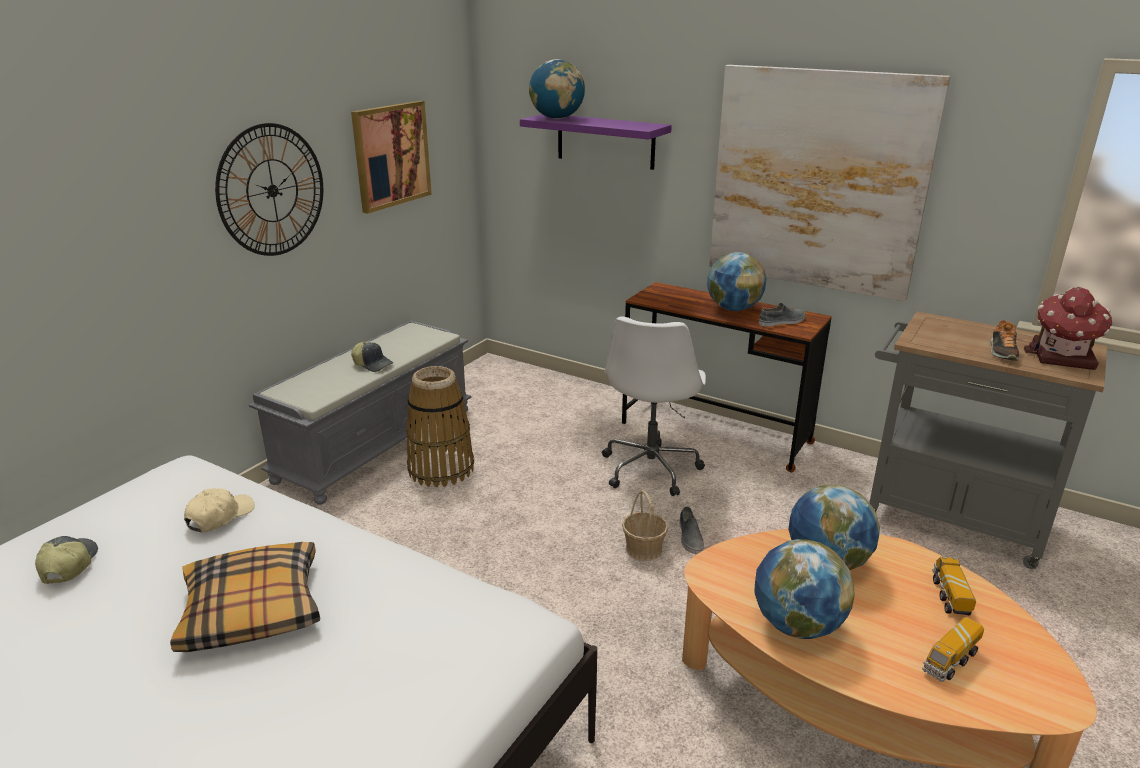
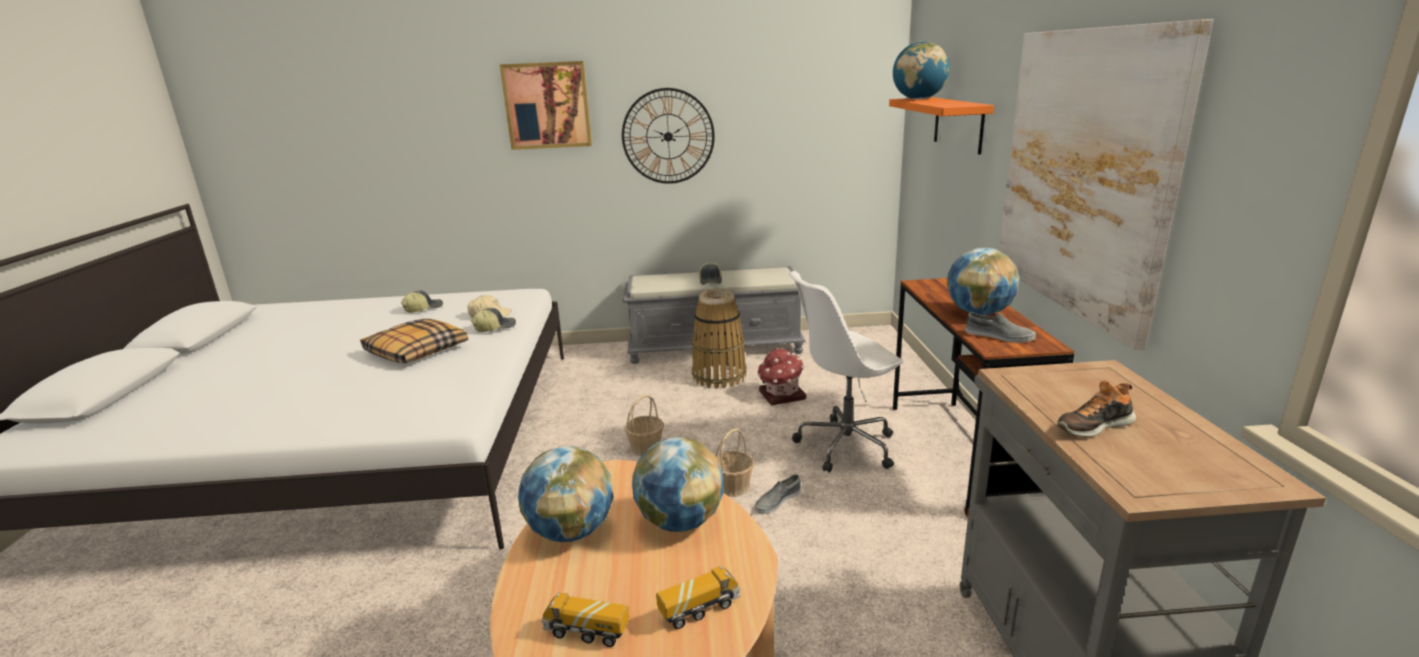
camera: 55 degrees right, 5 degrees down
picture [351,101,432,214] -> picture moved to [500,61,592,150]
purple shelf [520,114,672,170] -> orange shelf [889,97,994,155]
toy house [1024,287,1112,370] -> toy house moved to [758,348,806,405]
none -> cap [471,308,516,332]
none -> basket [624,395,664,456]

